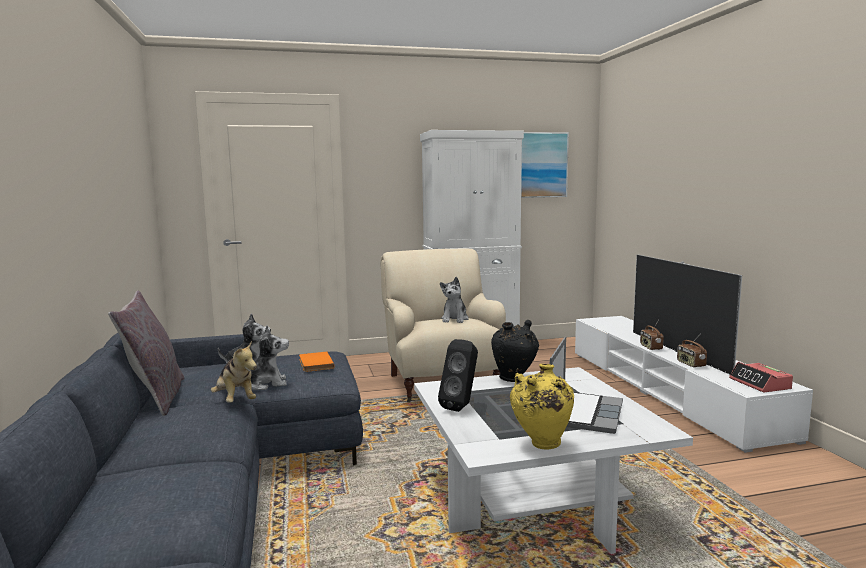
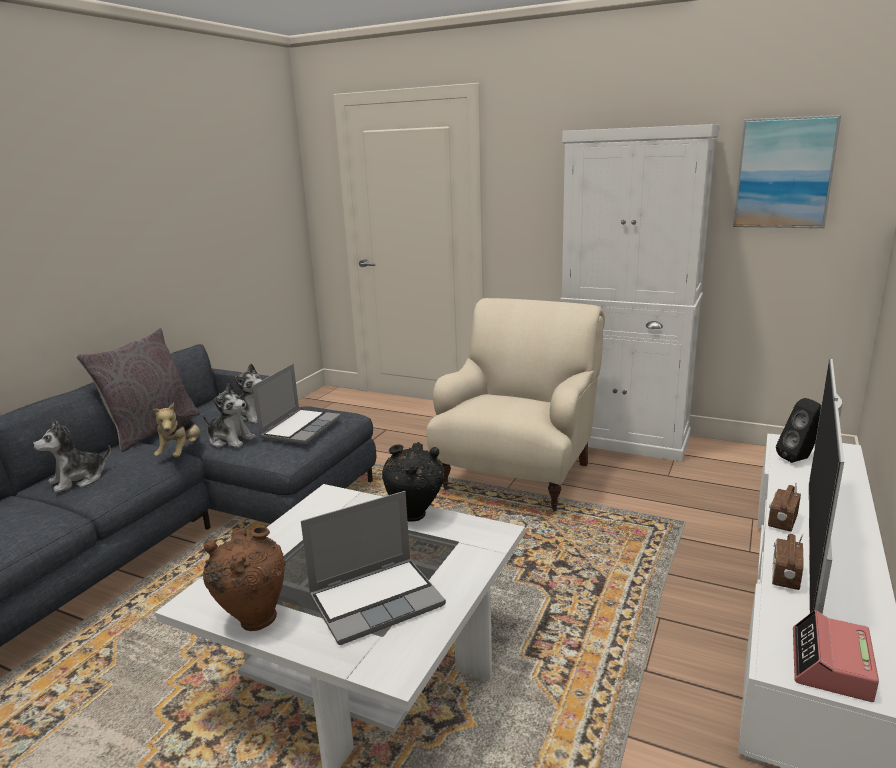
camera: 40 degrees right, 10 degrees up
orange book [299,352,334,372] -> laptop [253,364,341,444]
black speaker [438,339,478,412] -> black speaker moved to [776,398,821,463]
plush toy [440,277,469,323] -> plush toy moved to [33,421,111,493]
yellow vase [510,364,574,449] -> brown vase [203,527,286,631]

